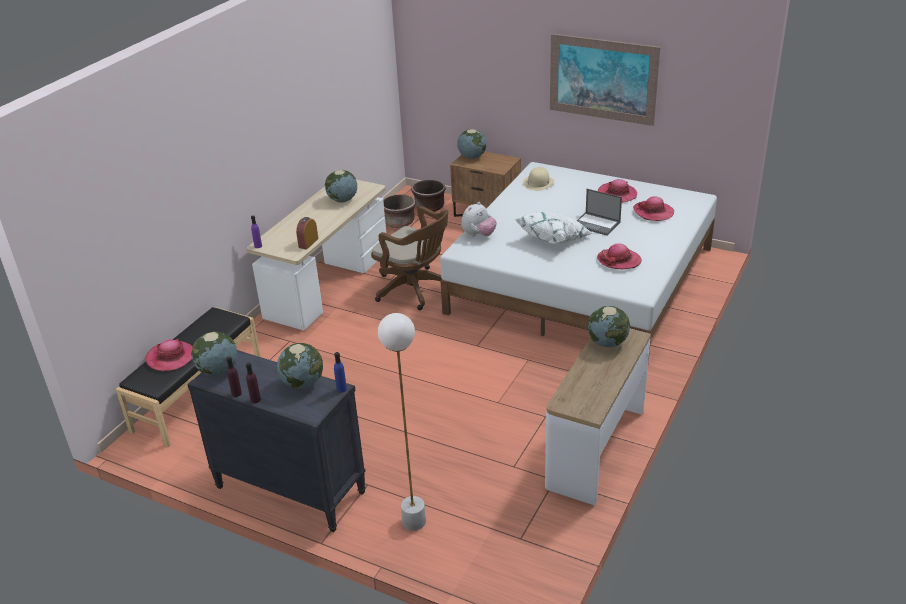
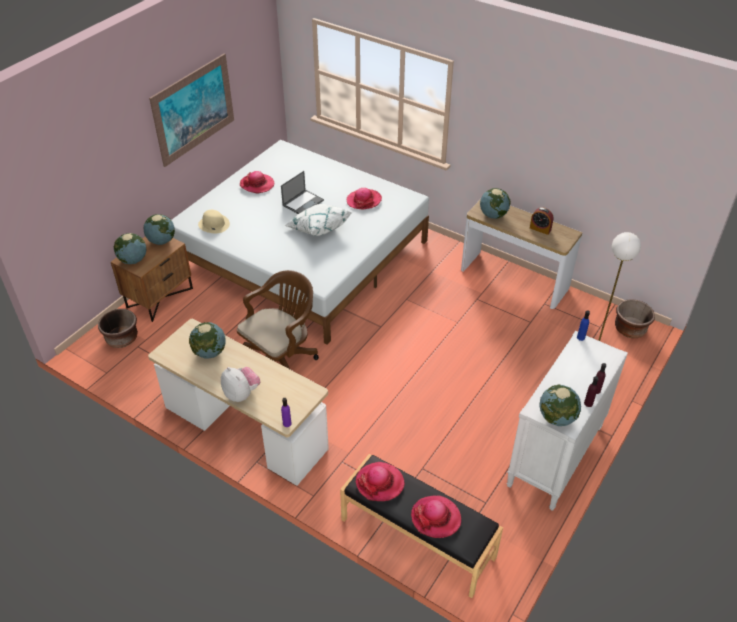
camera: 85 degrees left, 10 degrees up
black dresser [187,350,366,532] -> white dresser [507,331,628,511]
globe [277,343,323,389] -> globe moved to [144,214,175,245]
alarm clock [296,217,318,250] -> alarm clock moved to [530,207,554,235]
brown planter [383,194,416,228] -> brown planter moved to [615,299,655,338]
plush toy [461,202,497,237] -> plush toy moved to [221,367,260,402]
hat [633,196,674,221] -> hat moved to [356,462,405,501]

